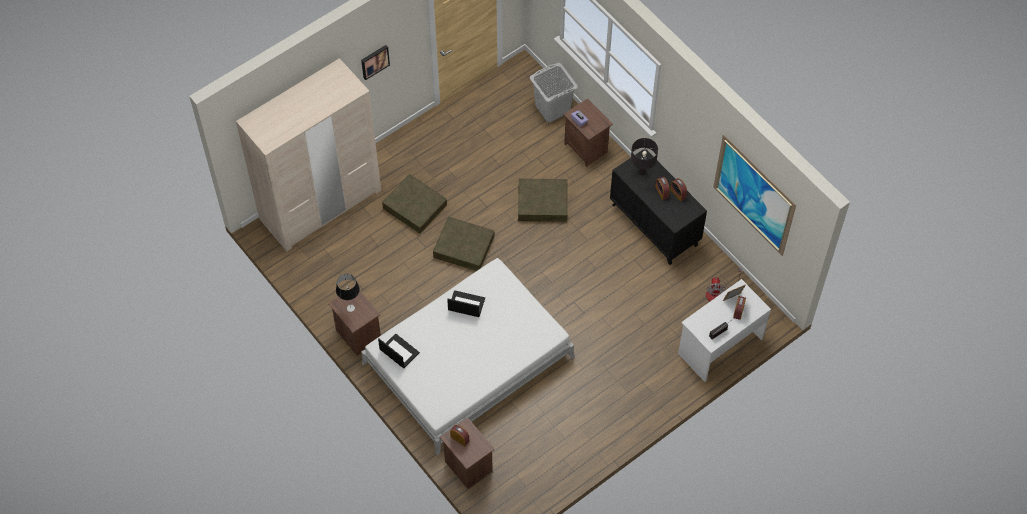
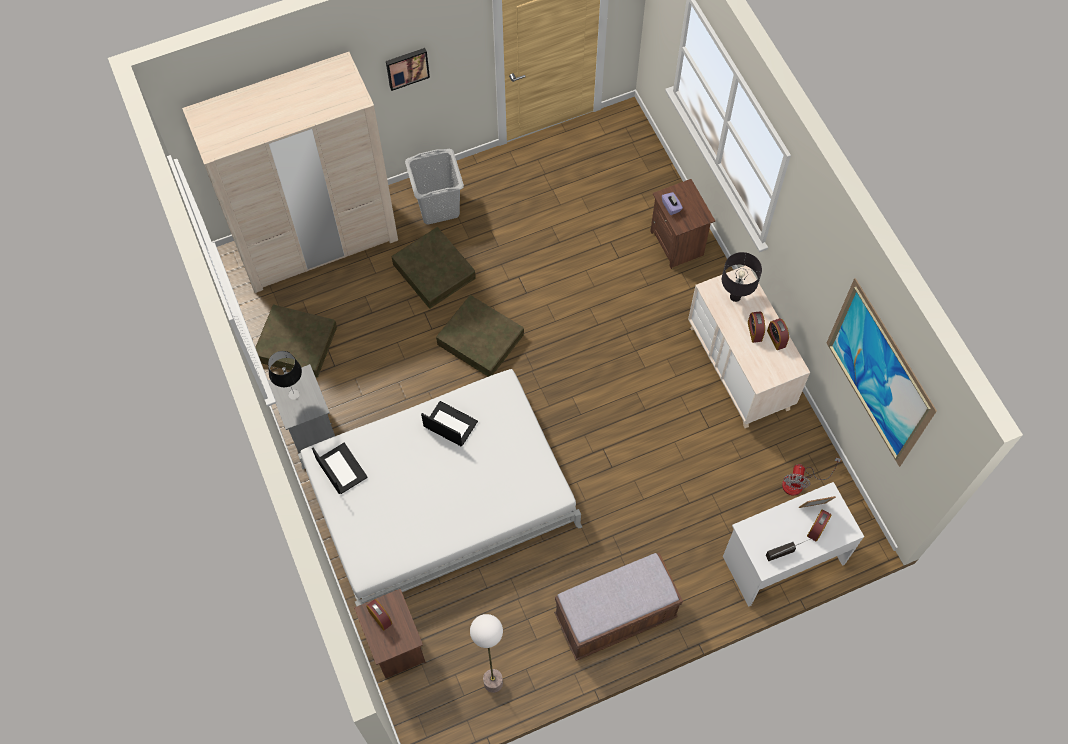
camera: 15 degrees right, 5 degrees up
brown nightstand [328,287,381,356] -> grey nightstand [268,364,335,453]
brown storage box [518,178,568,222] -> brown storage box moved to [255,304,337,378]
grey laundry basket [530,63,578,122] -> grey laundry basket moved to [405,149,464,224]
black dresser [610,148,707,265] -> beige dresser [688,266,810,428]
none -> floor lamp [470,614,503,693]
none -> brown bench [554,553,683,661]

